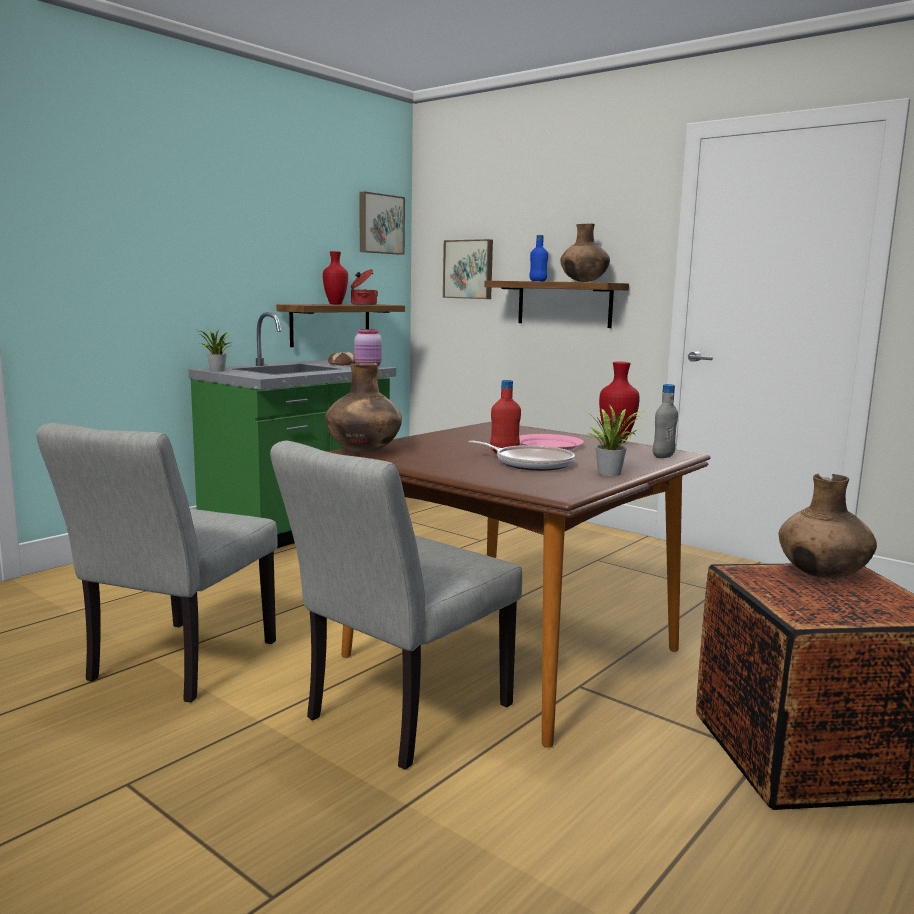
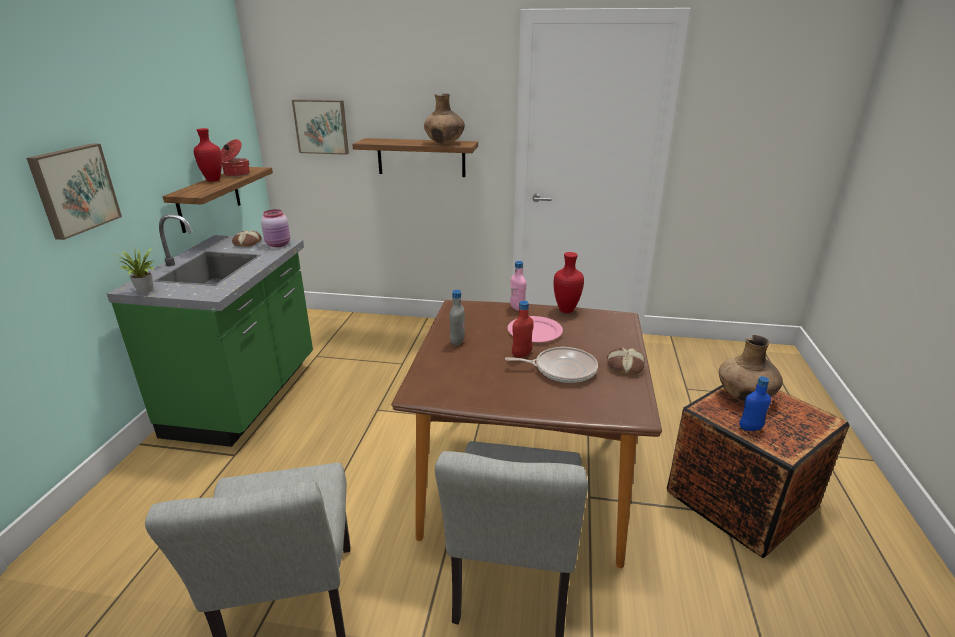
camera: 30 degrees left, 15 degrees up
brown vase [325,363,402,452] -> none
picture [360,191,405,255] -> picture moved to [26,143,122,240]
blue bottle [529,235,548,281] -> blue bottle moved to [739,376,771,431]
potted plant [587,404,646,476] -> bread [607,347,645,375]
grey bottle [653,384,678,458] -> grey bottle moved to [450,290,465,346]
none -> pink bottle [510,261,526,311]

